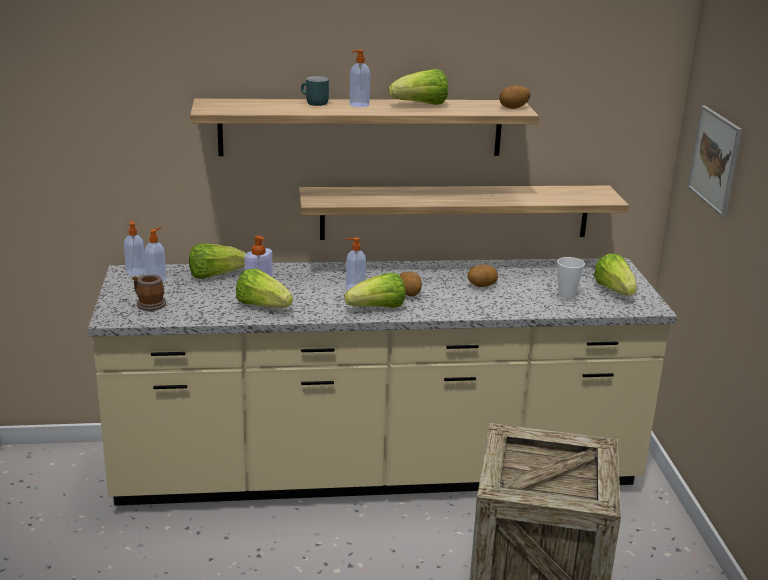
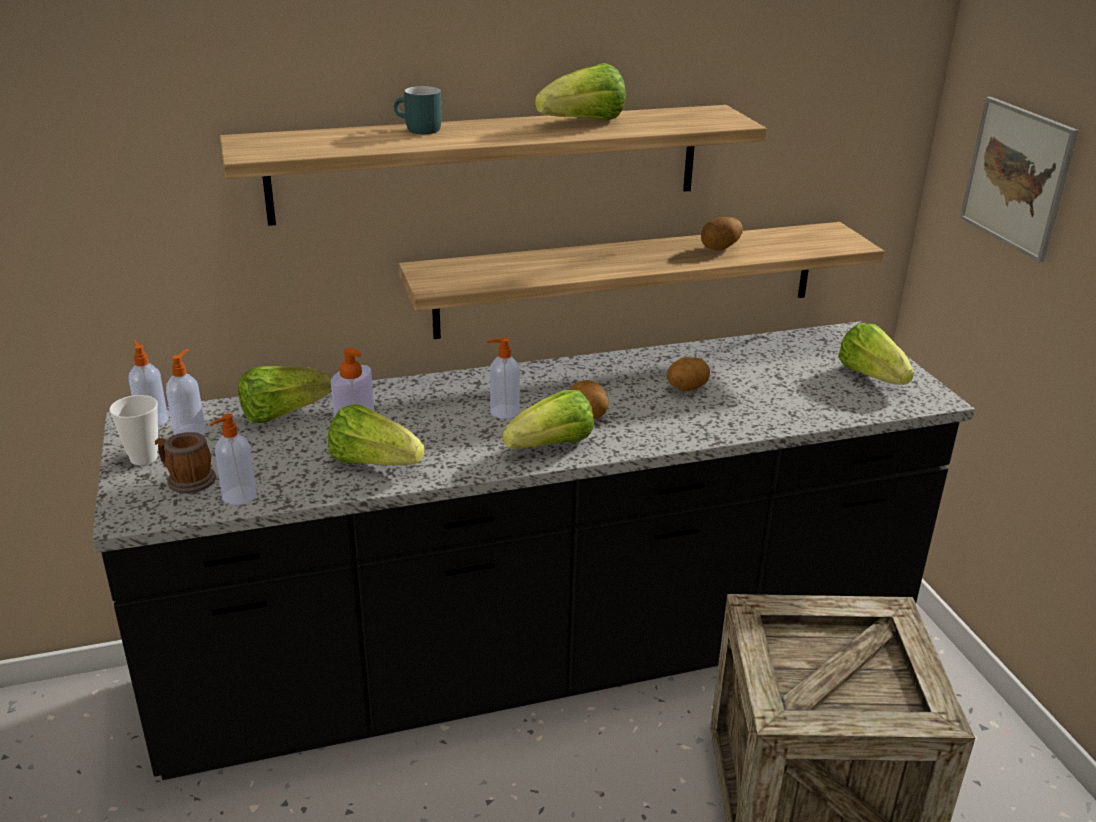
camera: 10 degrees left, 5 degrees up
beige counter [88,258,677,506] -> black counter [92,321,975,780]
soap dispenser [350,49,370,107] -> soap dispenser moved to [210,413,257,505]
potato [499,85,530,109] -> potato moved to [701,217,743,251]
cup [557,257,585,299] -> cup moved to [109,395,158,465]

